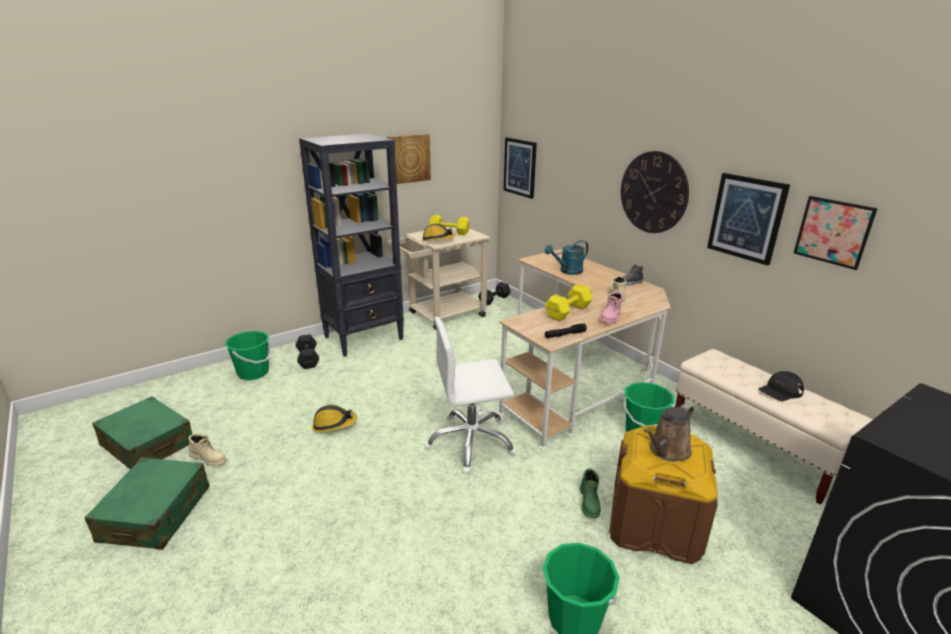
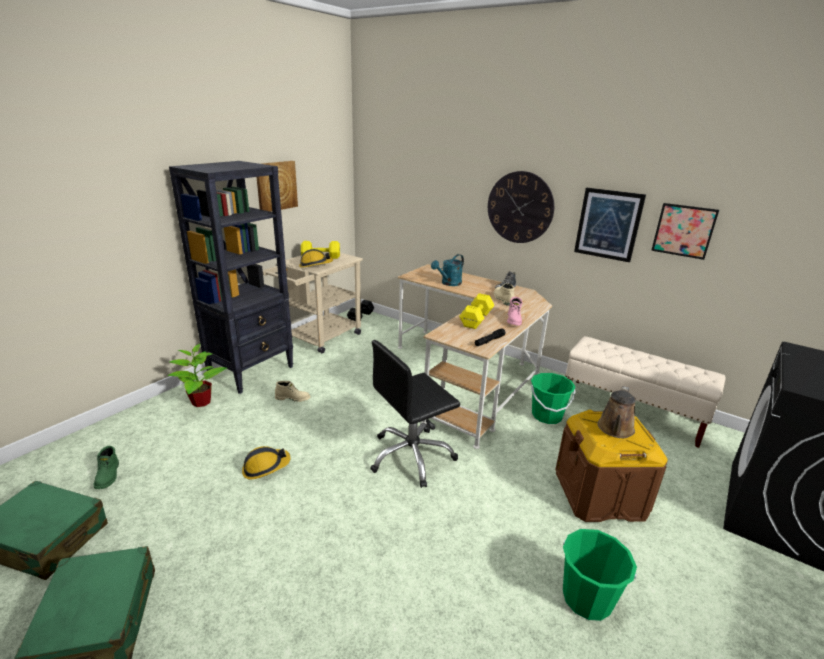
camera: 20 degrees left, 0 degrees up
beige boot [189,434,227,466] -> beige boot moved to [275,381,310,402]
green bucket [224,331,271,380] -> none
black dumbbell [296,334,319,369] -> potted plant [167,343,227,407]
white office chair [424,317,517,474] -> black office chair [370,340,460,488]
picture [504,137,537,199] -> none
green boot [580,469,601,518] -> green boot moved to [94,446,119,489]
black cap [759,371,804,401] -> none

